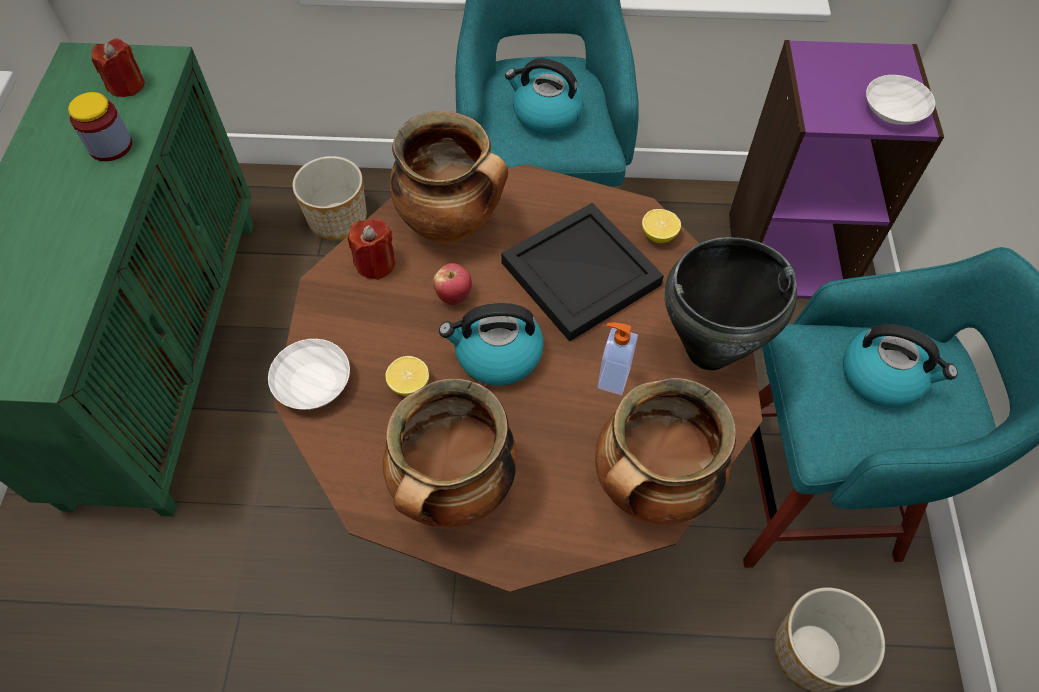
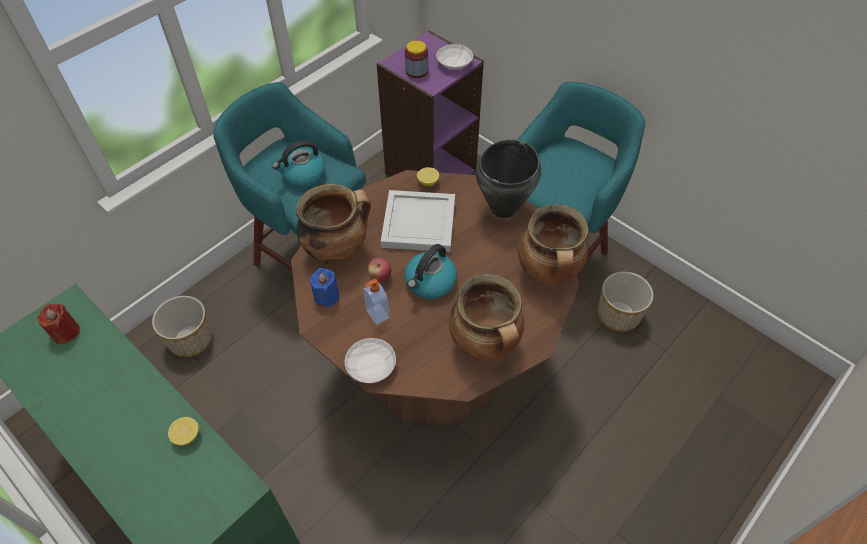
camera: 50 degrees left, 5 degrees down
jar [68,92,132,161] -> jar moved to [405,40,428,78]
red candle [348,219,395,280] -> blue candle [310,268,339,307]
lemon [385,356,429,396] -> lemon moved to [168,417,199,446]
black tray [501,203,664,342] -> white tray [381,190,455,252]
soap dispenser [598,322,638,395] -> soap dispenser moved to [363,279,389,325]
kettle [843,324,958,407] -> none

